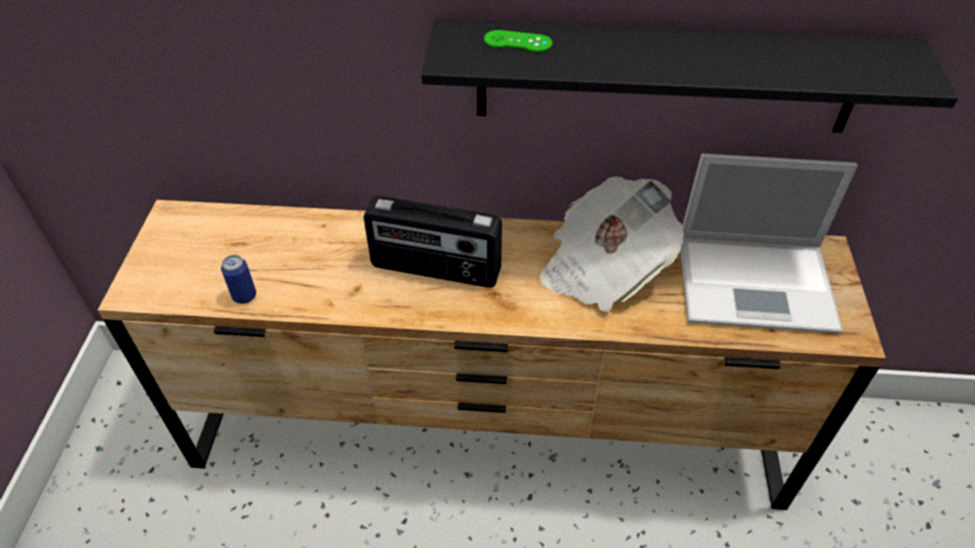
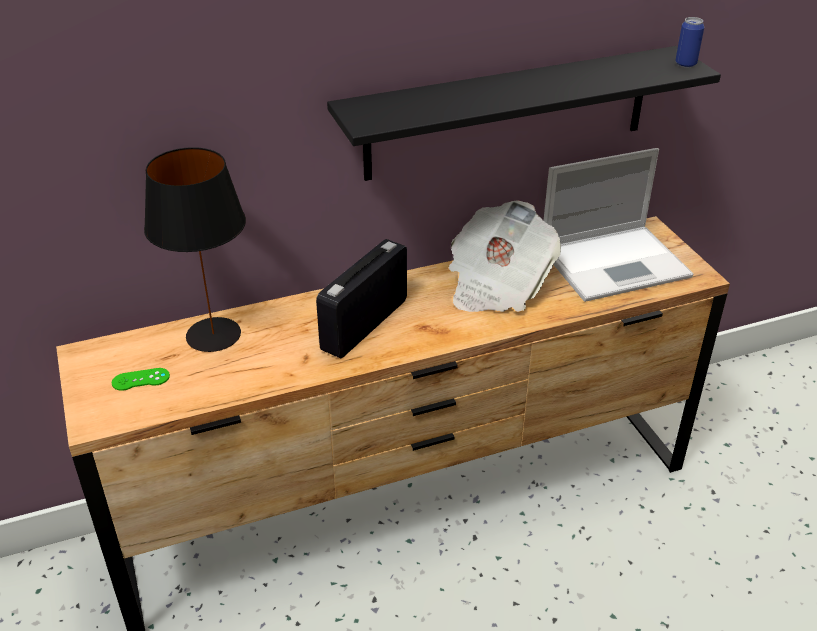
camera: 25 degrees left, 10 degrees down
can [221,255,256,304] -> can moved to [675,17,704,68]
radio [364,196,502,288] -> radio turned 135 degrees clockwise [316,239,407,358]
green game controller [484,30,552,52] -> green game controller moved to [112,368,170,391]
none -> black table lamp [144,147,246,352]

